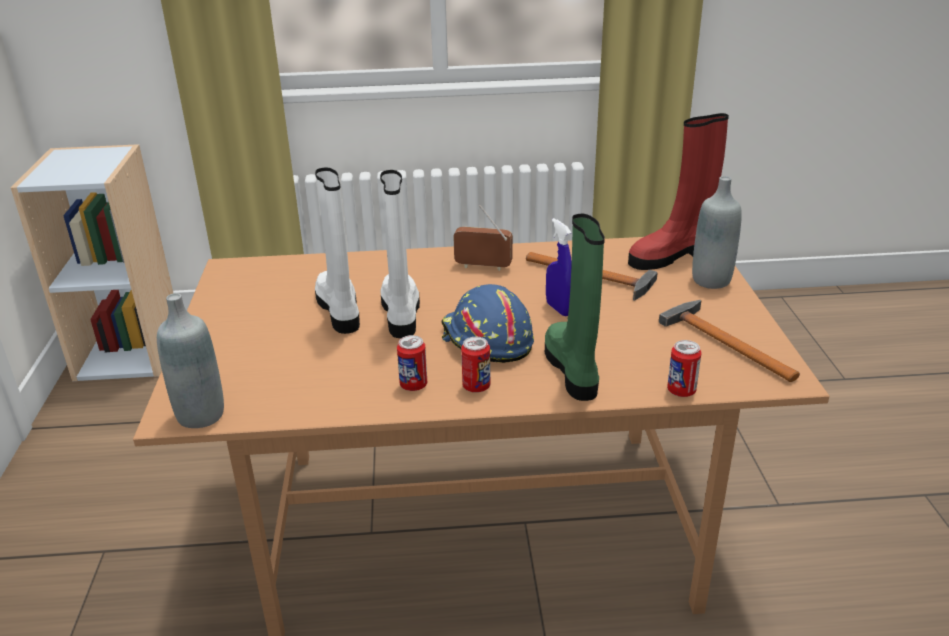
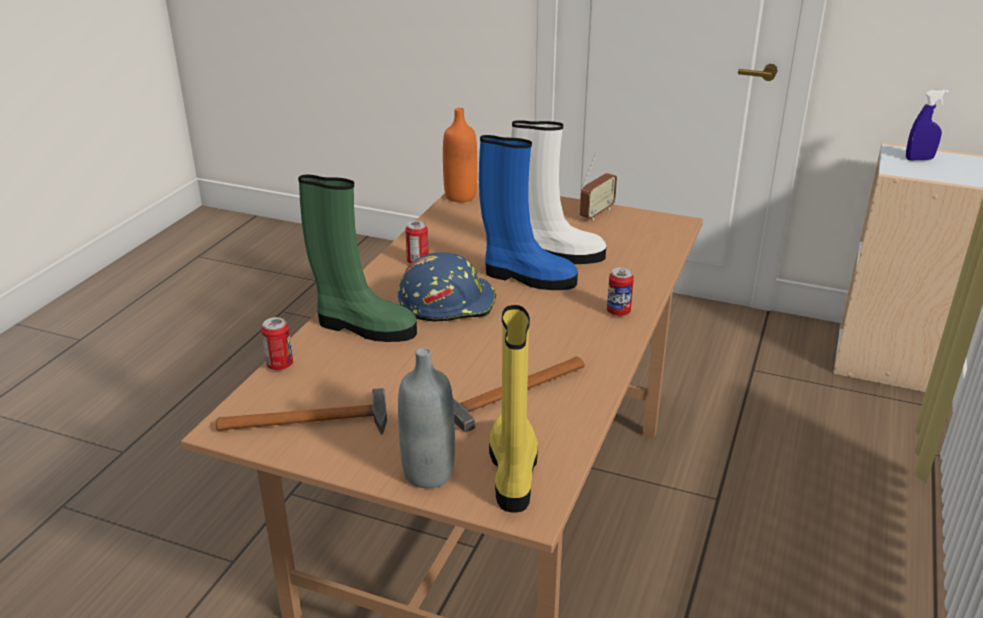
camera: 115 degrees right, 0 degrees up
grey bottle [157,293,224,428] -> orange bottle [443,108,478,202]
white boot [380,170,420,338] -> blue boot [479,135,578,290]
radio [453,205,513,271] -> radio moved to [580,153,617,221]
can [461,337,490,393] -> can moved to [607,267,634,316]
blue spray bottle [546,218,572,316] -> blue spray bottle moved to [906,89,949,160]
red boot [628,113,729,270] -> yellow boot [489,305,538,513]

